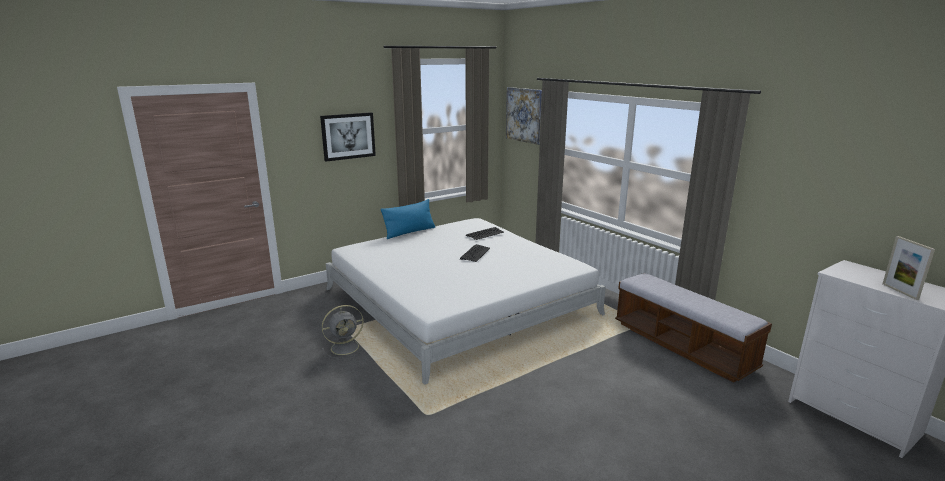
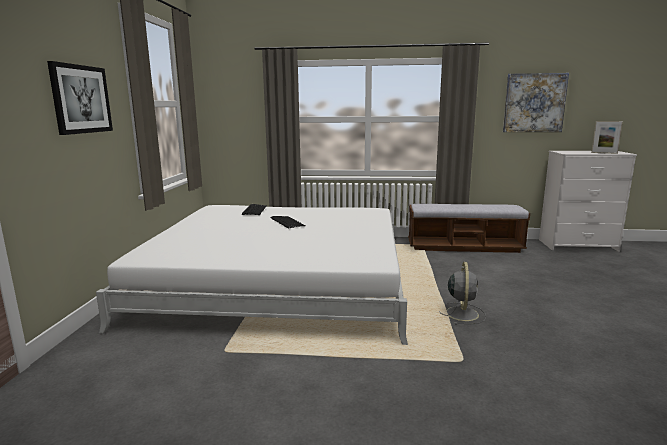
camera: 50 degrees left, 5 degrees down
grey fan [322,305,365,358] -> grey fan moved to [440,262,486,325]
blue pillow [381,199,435,239] -> none
picture [506,87,542,145] -> picture moved to [503,73,569,132]

